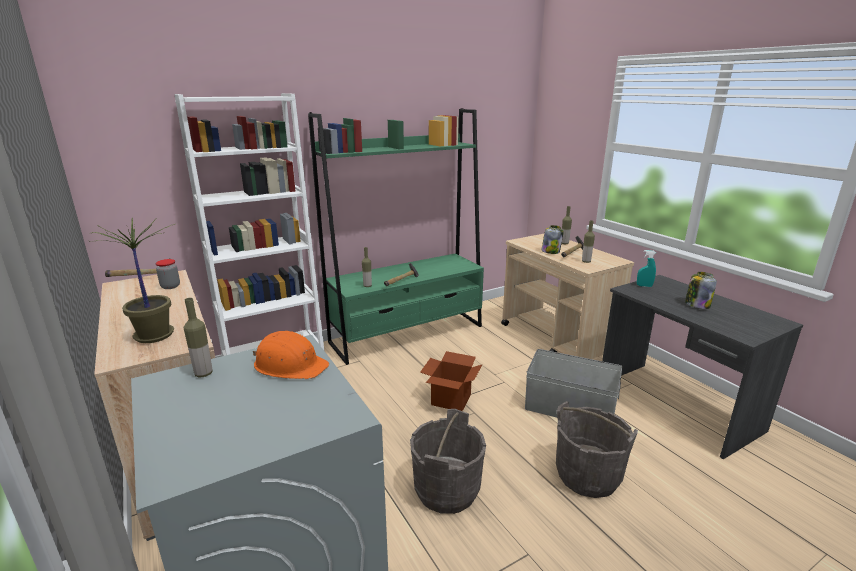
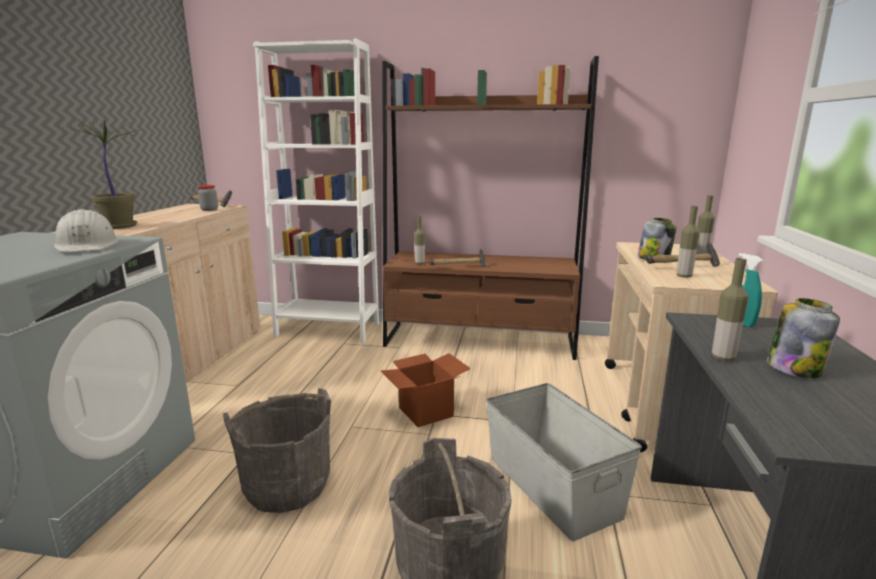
camera: 40 degrees right, 5 degrees down
bottle [184,298,213,377] -> bottle moved to [712,258,749,361]
orange hard hat [253,331,329,379] -> white hard hat [54,209,119,252]
green bookcase [308,108,484,365] -> brown bookcase [382,56,599,360]

